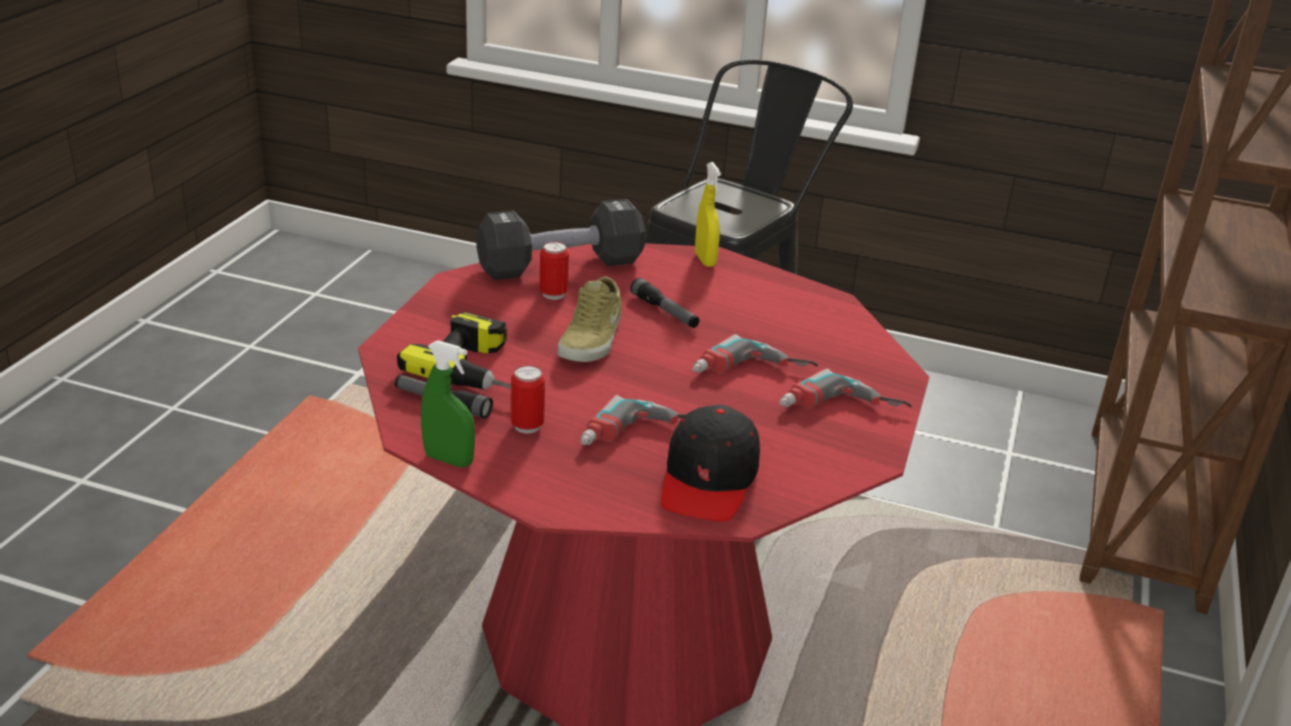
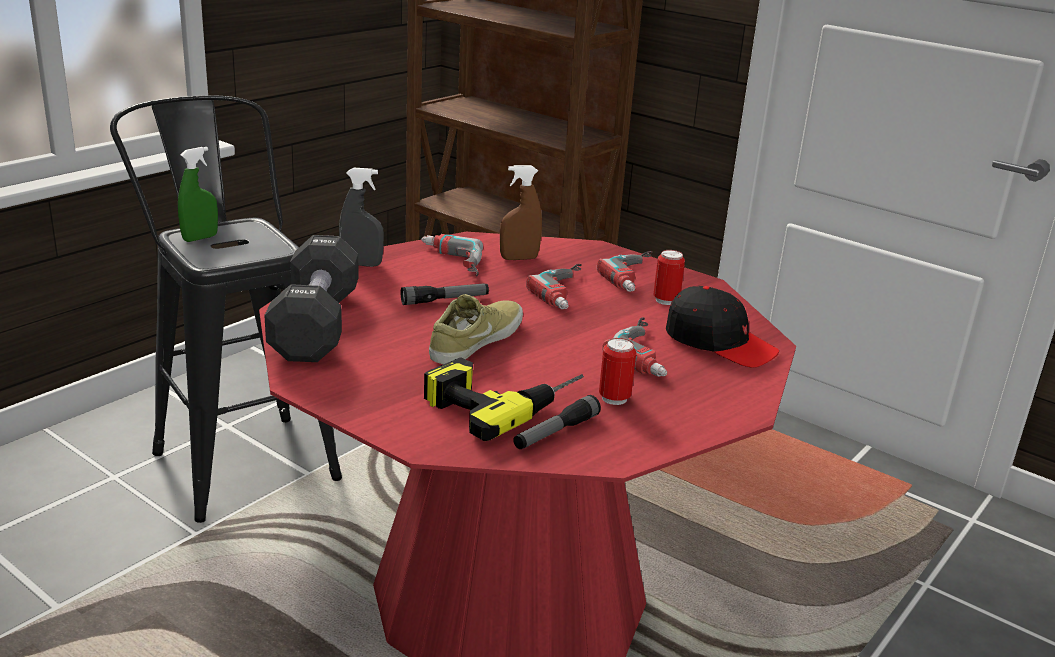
camera: 70 degrees left, 5 degrees down
green spray bottle [421,340,475,467] -> green spray bottle moved to [178,147,218,242]
can [540,241,569,300] -> can moved to [653,250,685,305]
beige shoe [557,276,622,362] -> beige shoe turned 90 degrees counterclockwise [429,294,523,364]
yellow spray bottle [695,162,721,267] -> grey spray bottle [339,168,384,267]
none -> power drill [421,234,483,277]
none -> brown spray bottle [500,165,542,260]

